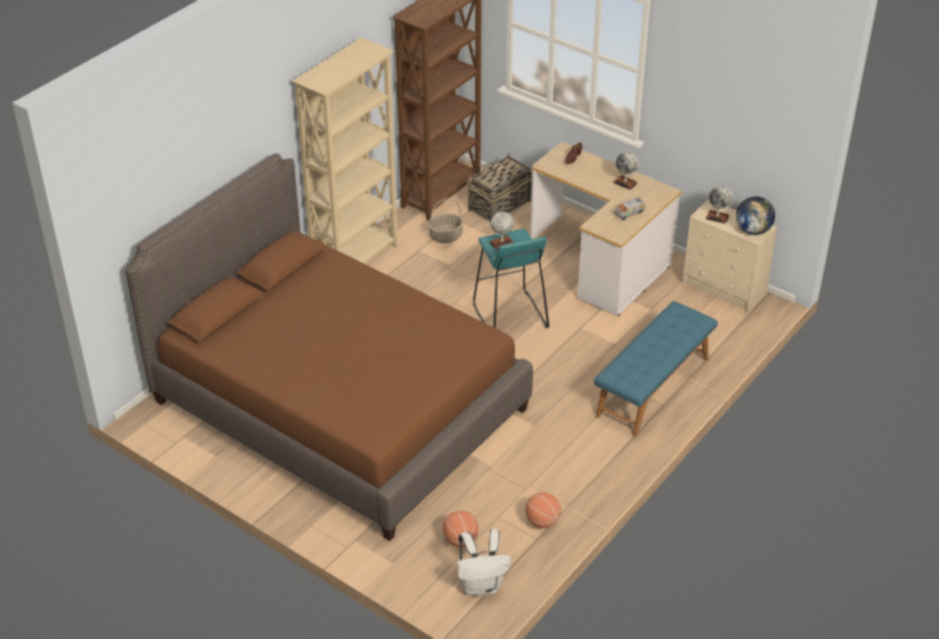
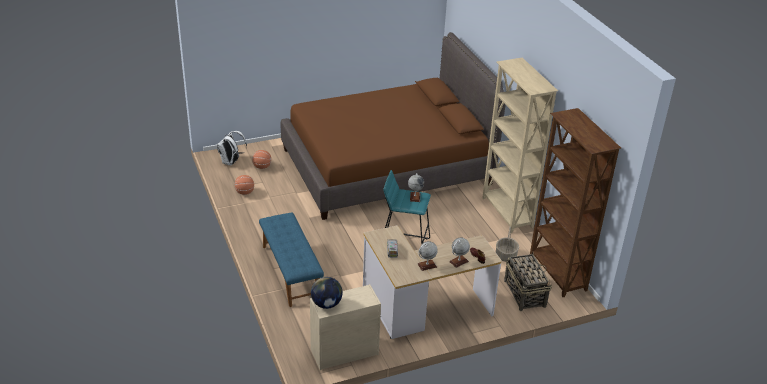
camera: 120 degrees right, 5 degrees down
globe [705,186,734,224] -> globe moved to [449,237,470,268]

